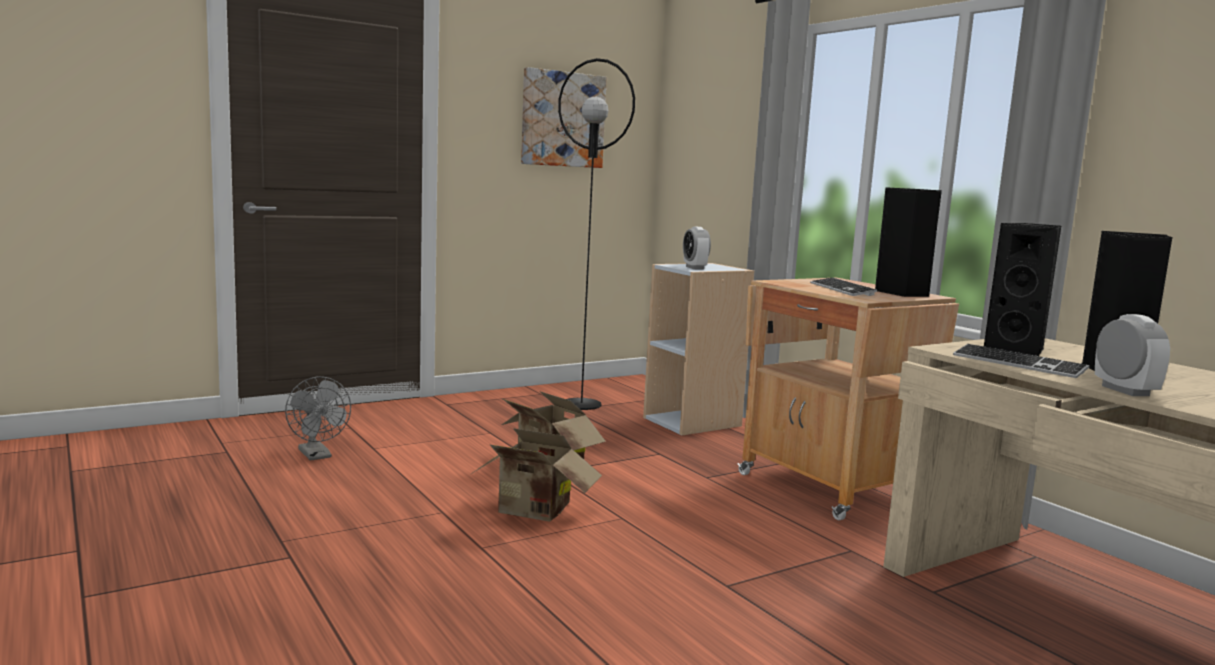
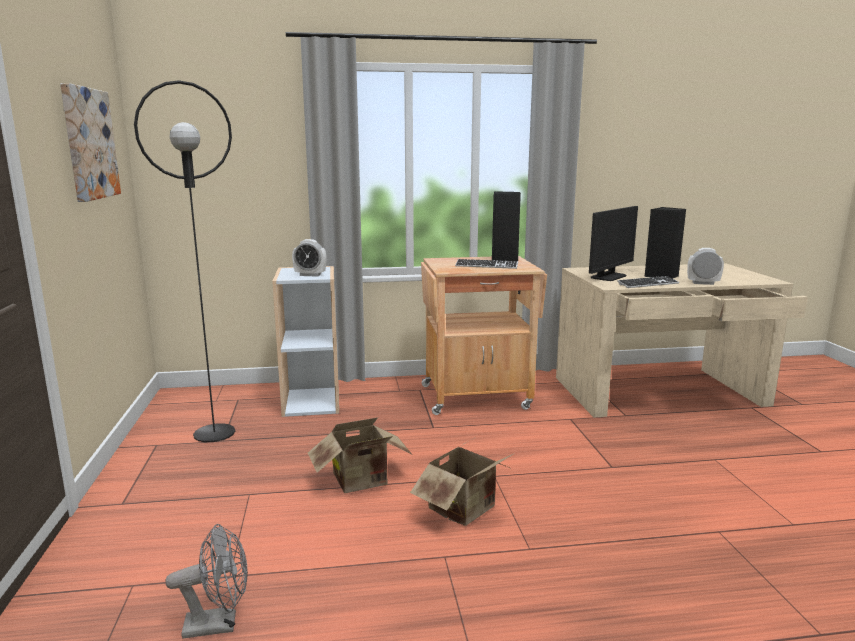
camera: 65 degrees left, 5 degrees up
black speaker [984,223,1061,356] -> monitor [589,206,638,281]

